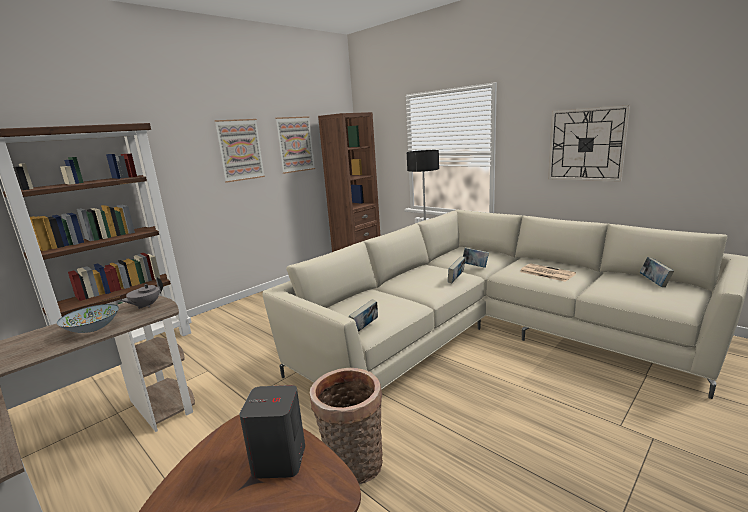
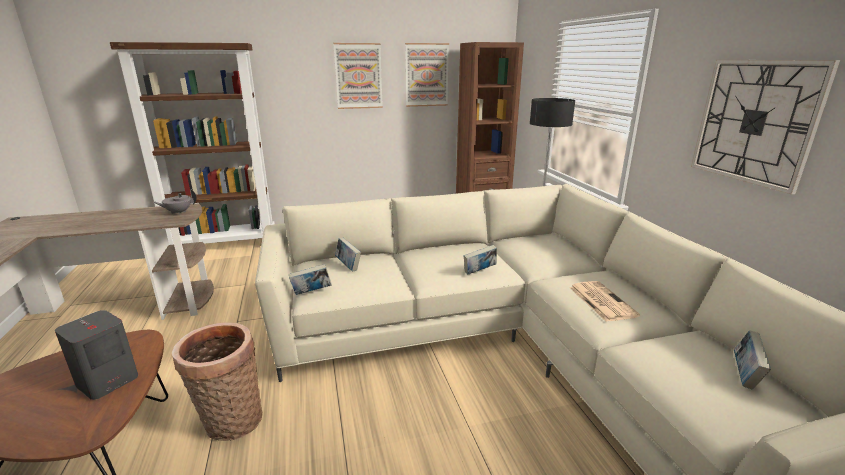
camera: 30 degrees right, 5 degrees up
bowl [57,304,119,333] -> none
book [463,248,489,268] -> book moved to [335,238,361,271]

